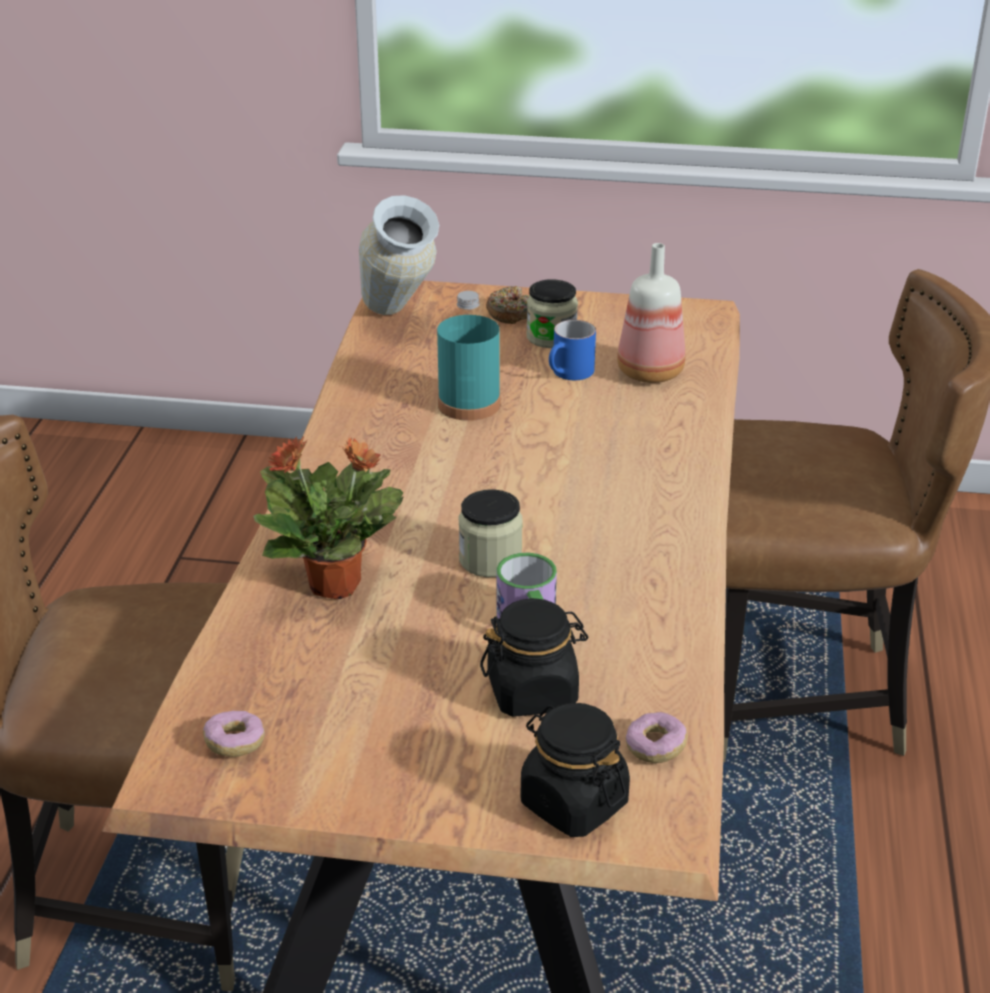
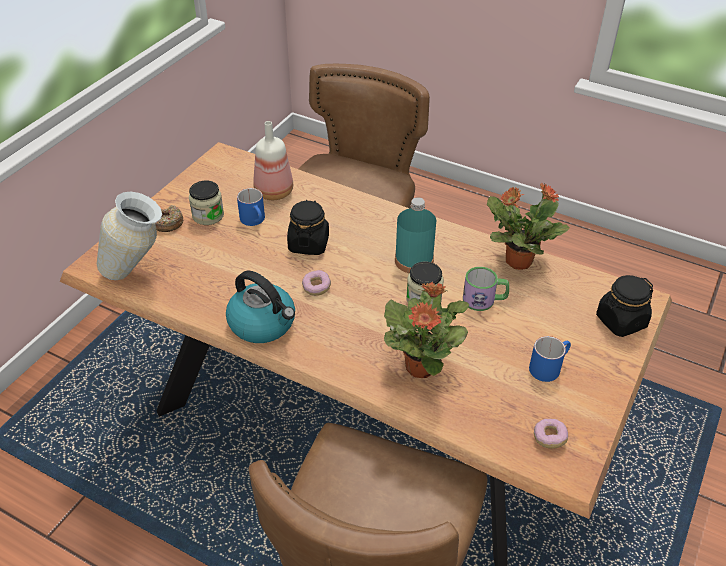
camera: 70 degrees left, 10 degrees up
turquoise bottle [437,291,501,421] -> turquoise bottle moved to [395,197,436,273]
black jar [480,598,588,717] -> black jar moved to [287,200,329,255]
donut [626,712,688,763] -> donut moved to [302,270,331,296]
none -> kettle [226,270,295,343]
none -> potted plant [487,183,570,270]
none -> blue mug [529,336,571,382]

